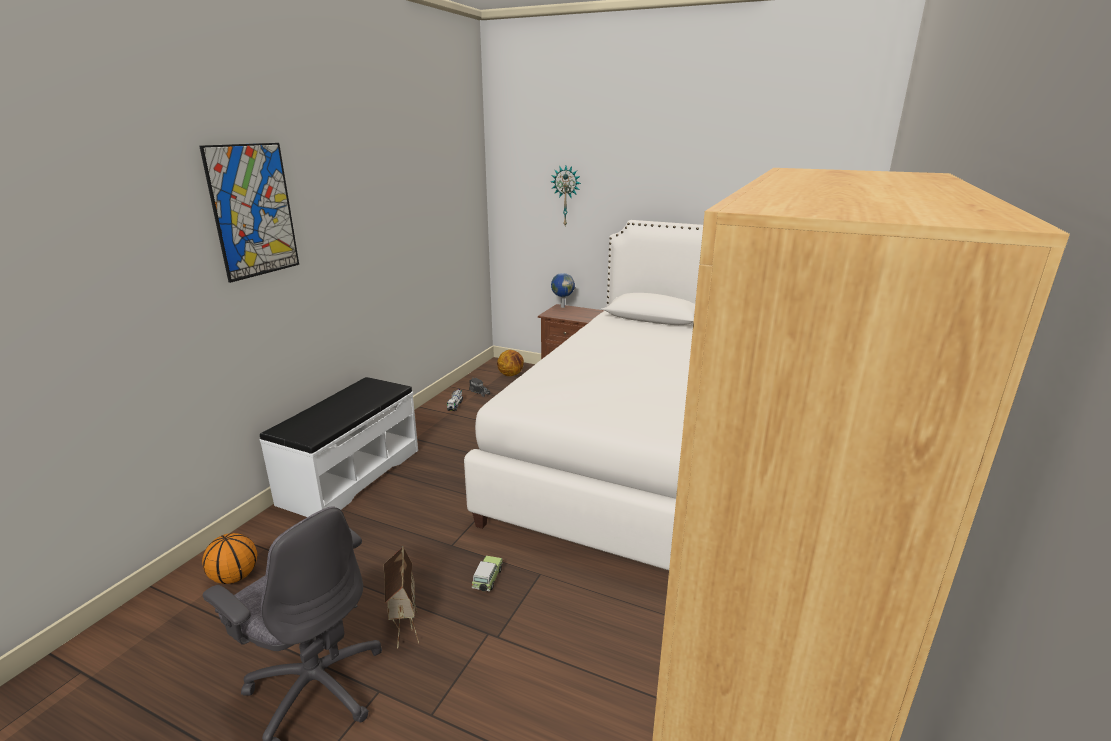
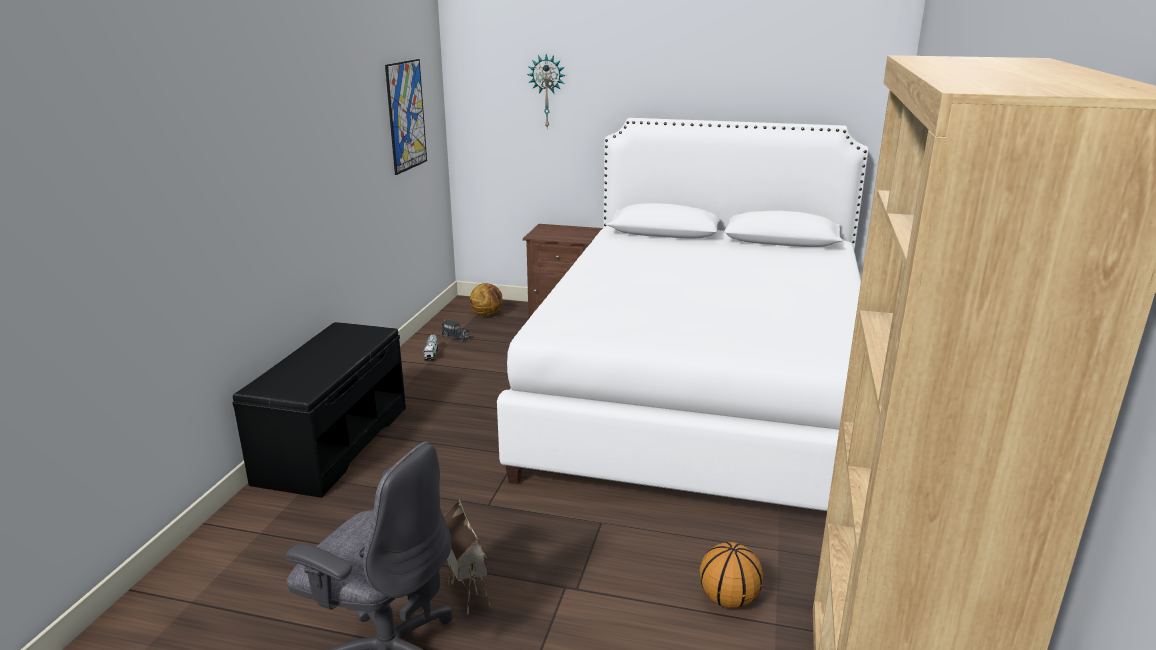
camera: 10 degrees left, 0 degrees up
picture [199,143,299,283] -> picture moved to [385,59,427,175]
basketball [202,533,257,584] -> basketball moved to [699,542,763,608]
white bench [260,377,418,517] -> black bench [232,322,406,498]
toy car [472,556,503,591] -> none
globe [551,273,575,308] -> none

